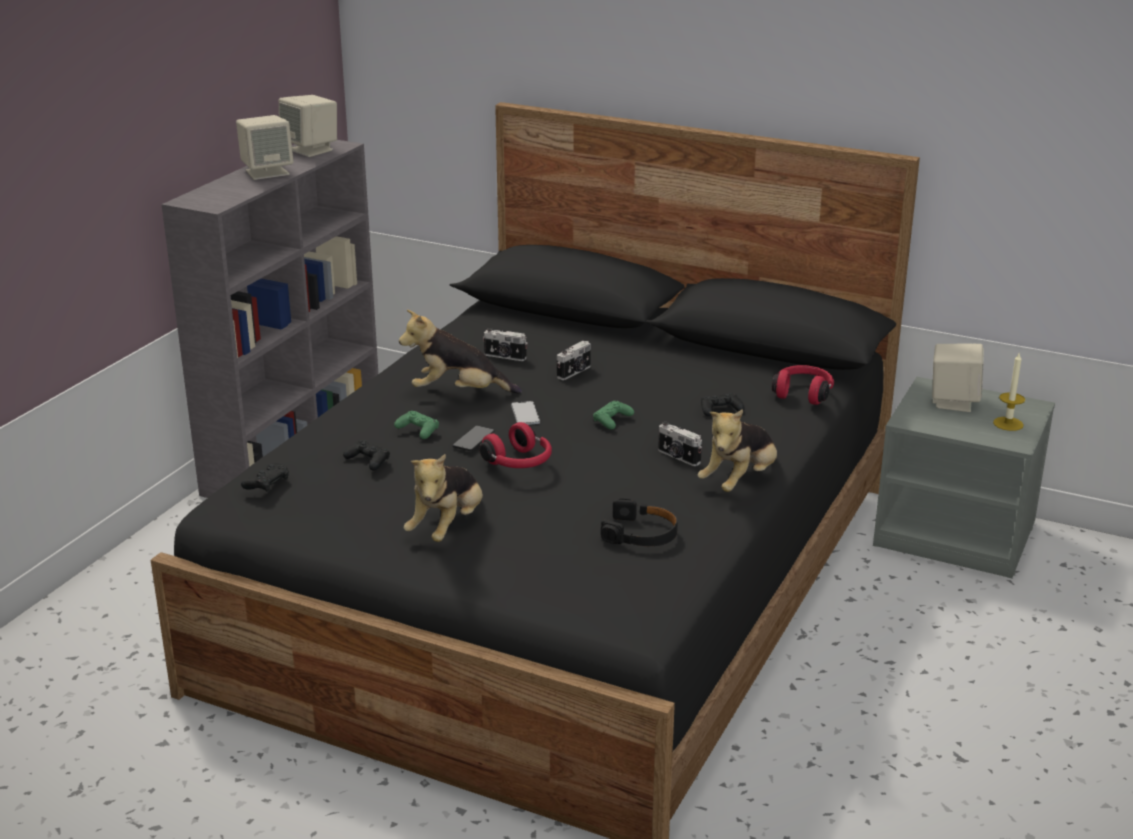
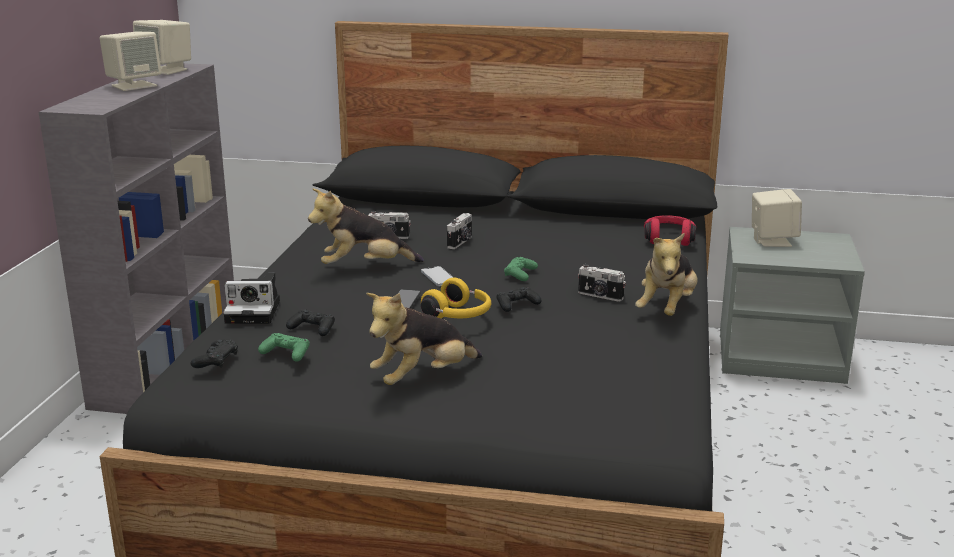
camera: 15 degrees left, 5 degrees down
green game controller [394,411,439,439] -> green game controller moved to [258,333,310,362]
plush toy [404,454,483,542] -> plush toy turned 45 degrees clockwise [366,293,482,385]
red headphones [480,422,552,468] -> yellow headphones [421,278,491,318]
black headphones [601,498,678,546] -> none
black game controller [701,393,745,416] -> black game controller moved to [496,287,541,312]
candle [993,353,1025,431] -> none
none -> camera [223,272,280,324]

